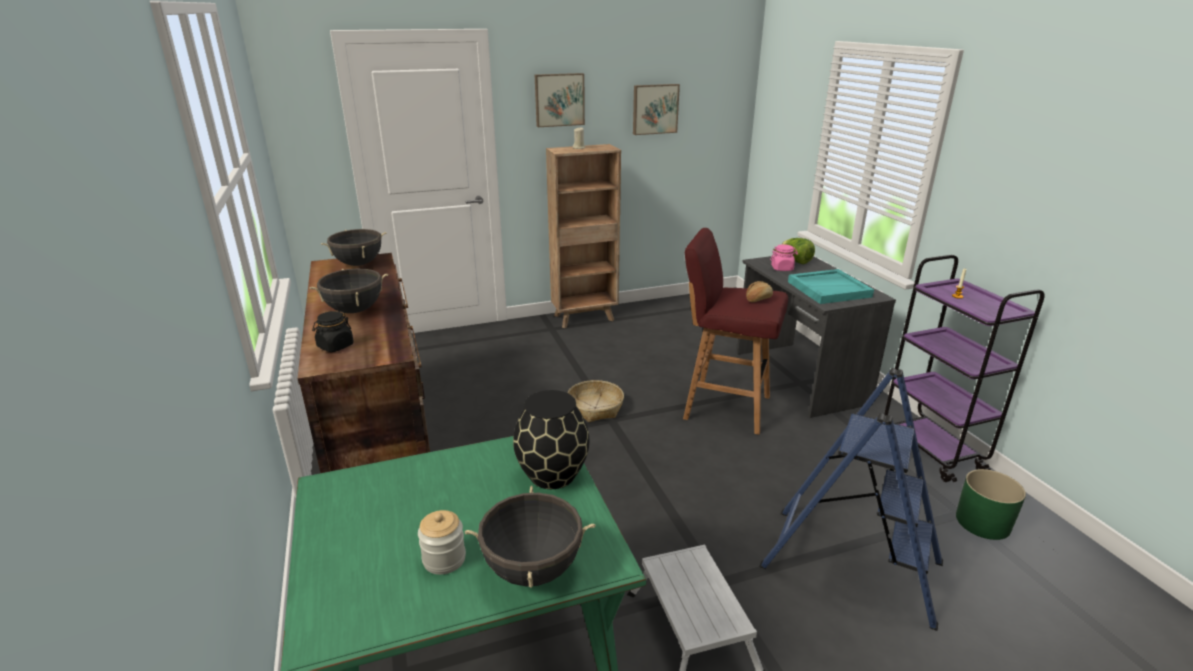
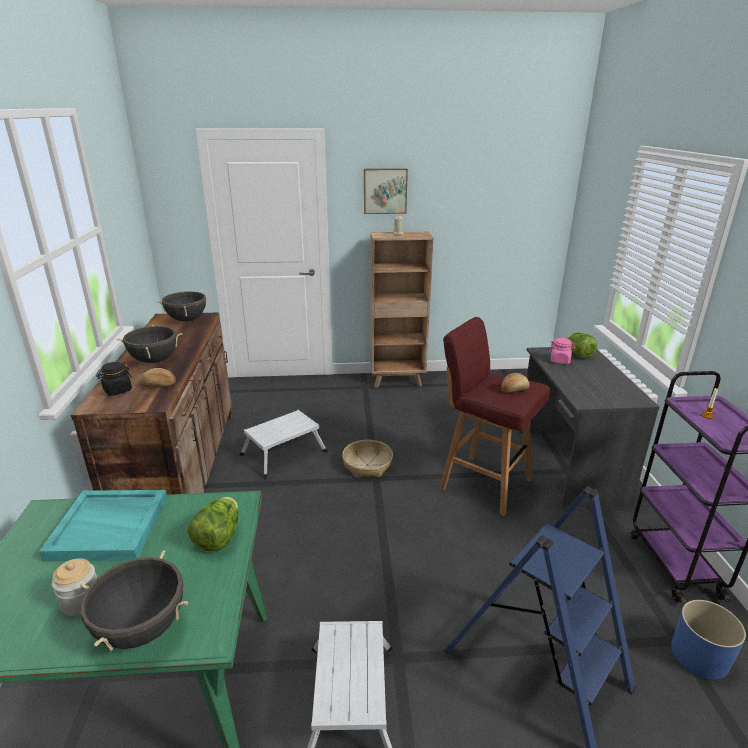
camera: 15 degrees right, 0 degrees up
black vase [513,390,590,489] -> lettuce [188,497,238,551]
picture [633,84,680,135] -> none
turquoise tray [788,269,874,304] -> turquoise tray moved to [39,490,167,561]
green planter [956,469,1026,540] -> blue planter [671,600,746,680]
none -> bread [140,368,176,387]
none -> white step ladder [240,410,328,479]

